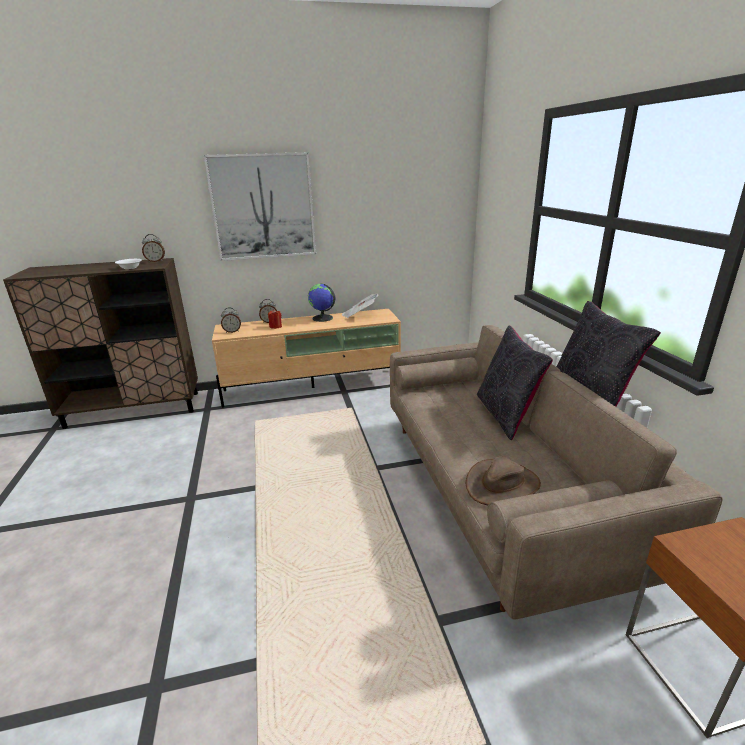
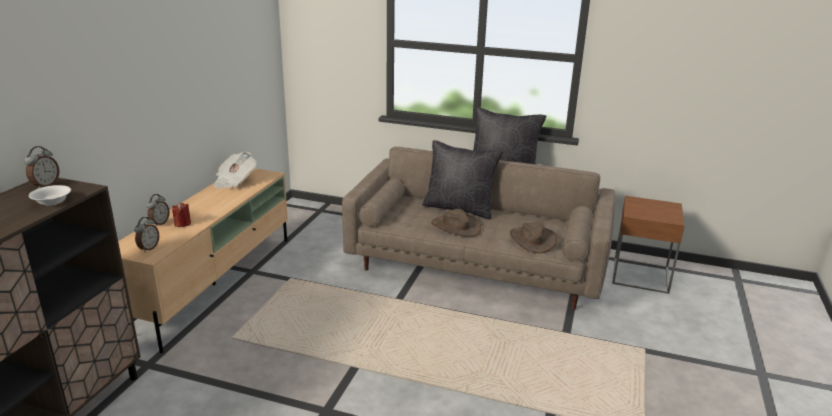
camera: 60 degrees left, 0 degrees up
picture [204,152,316,261] -> none
globe [308,284,335,322] -> none
none -> brown hat [431,209,482,237]

